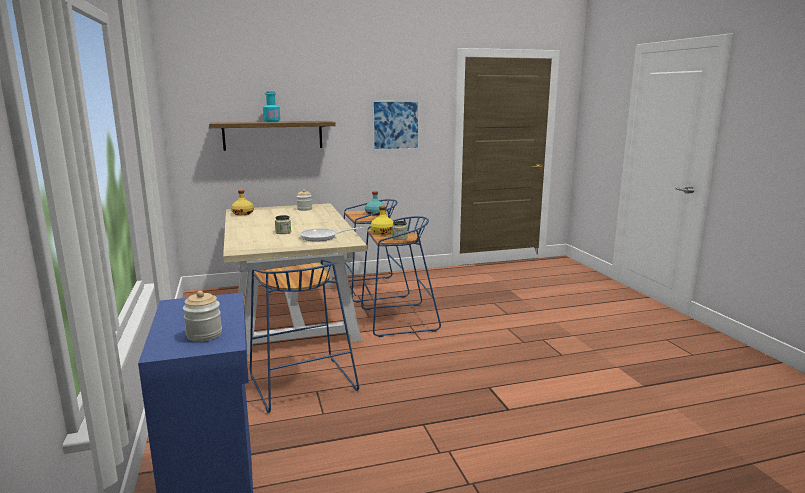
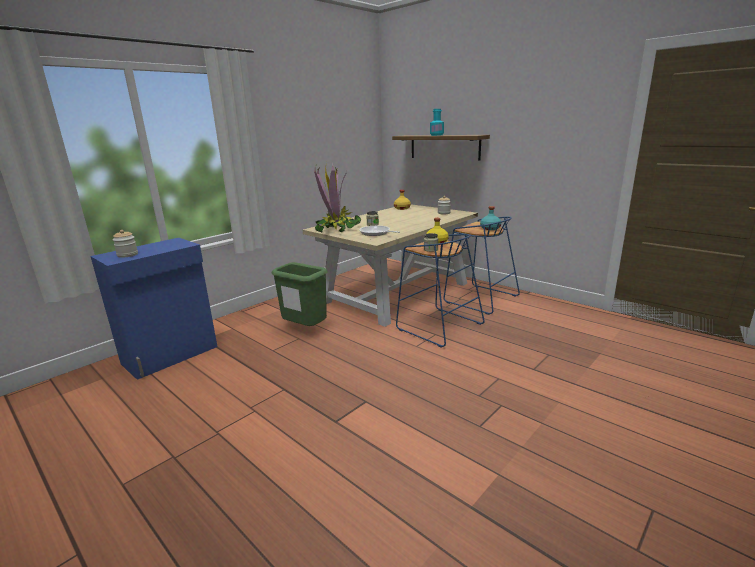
camera: 60 degrees right, 5 degrees up
blue stool [250,259,359,413] -> green trash can [271,262,328,326]
picture [372,100,420,151] -> none
none -> potted plant [314,162,361,232]

